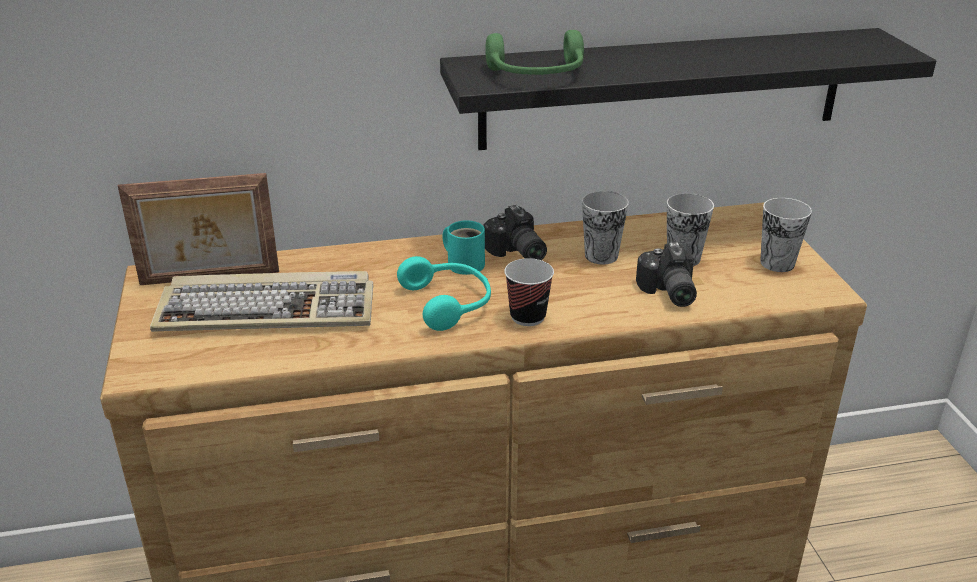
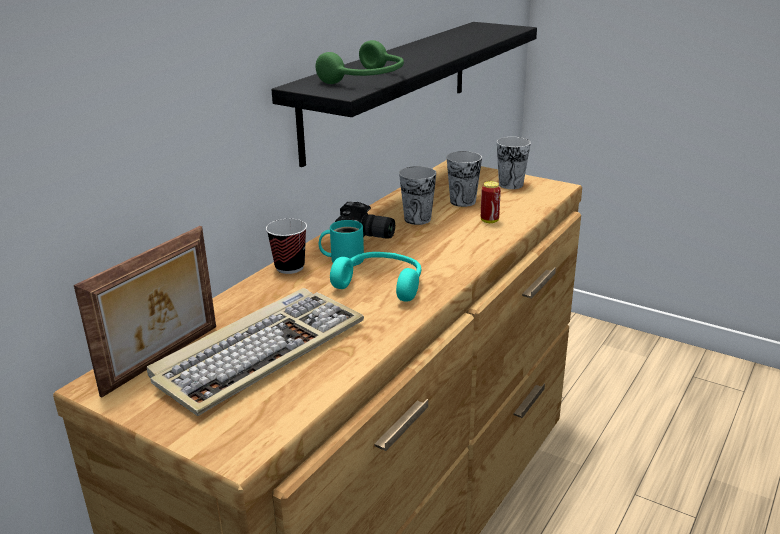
camera: 45 degrees left, 5 degrees down
cup [504,258,554,326] -> cup moved to [266,219,307,274]
camera [636,242,697,307] -> can [481,181,501,223]

